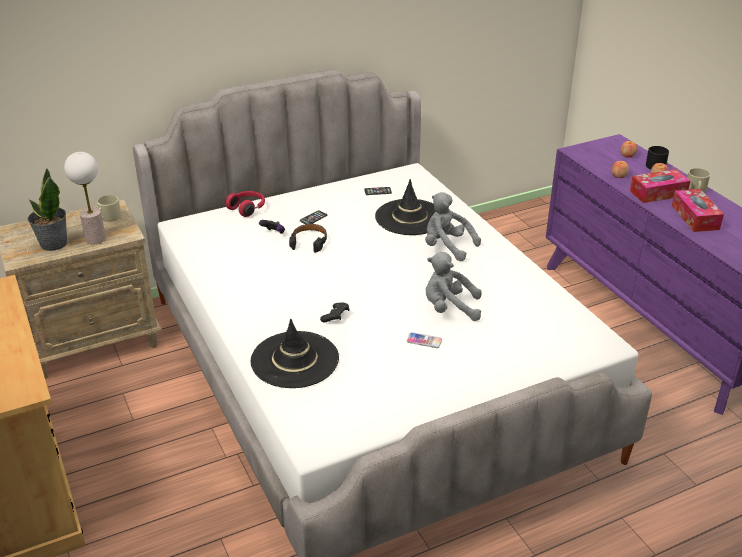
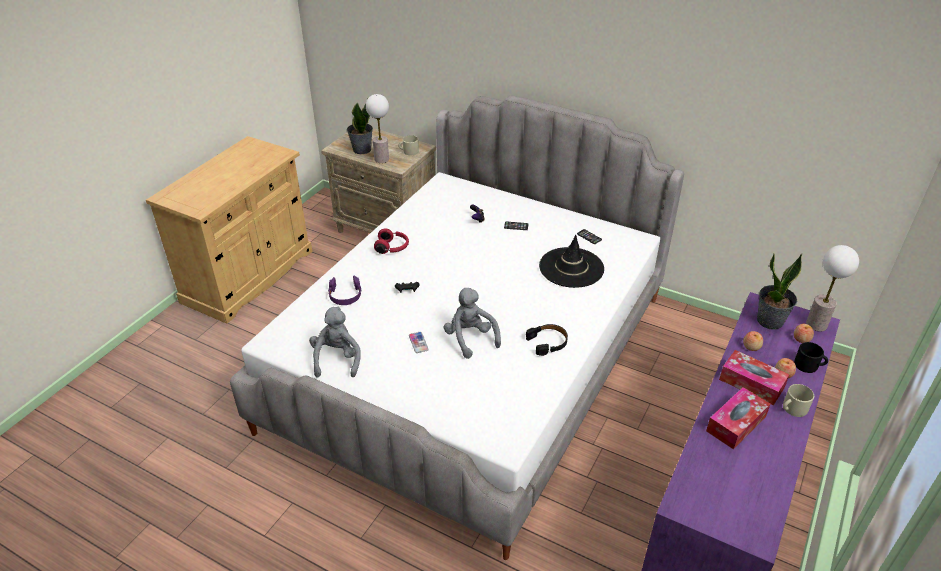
camera: 55 degrees right, 5 degrees up
red headphones [225,191,265,217] -> red headphones moved to [374,229,409,254]
black hat [251,319,339,388] -> purple headphones [328,276,361,305]
black headphones [289,224,327,253] -> black headphones moved to [526,324,568,356]
grey plush toy [425,192,481,261] -> grey plush toy moved to [309,307,361,377]
none -> potted plant [757,253,802,330]
none -> table lamp [806,245,859,331]

